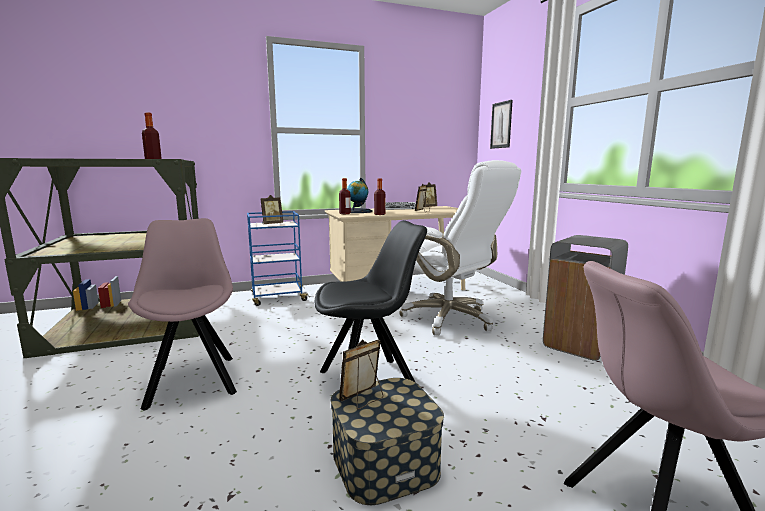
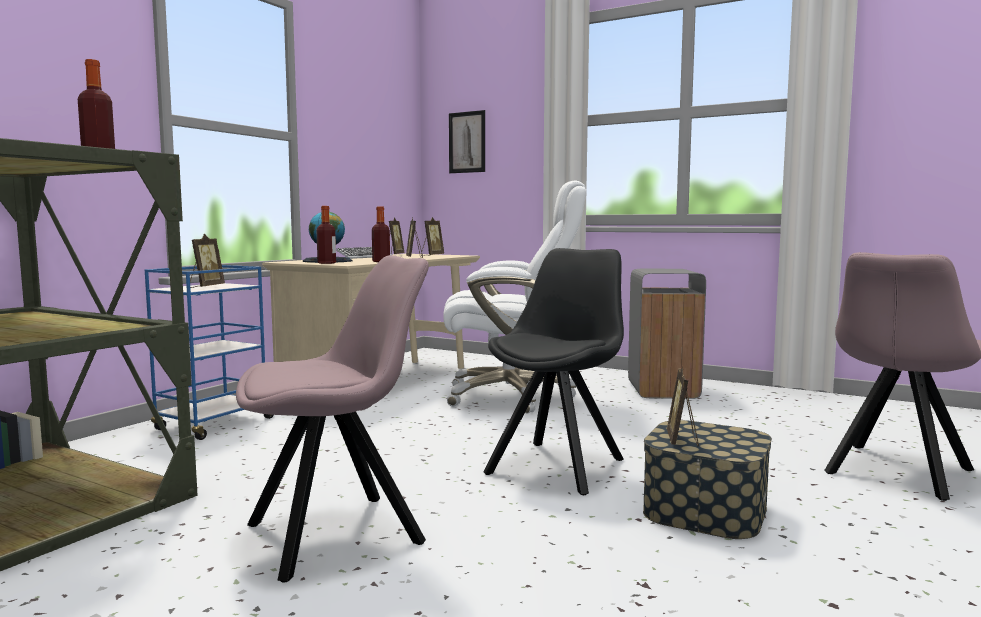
camera: 40 degrees left, 5 degrees down
pink chair [128,218,237,411] -> pink chair turned 120 degrees clockwise [236,255,429,583]
none -> picture frame [421,217,444,256]

